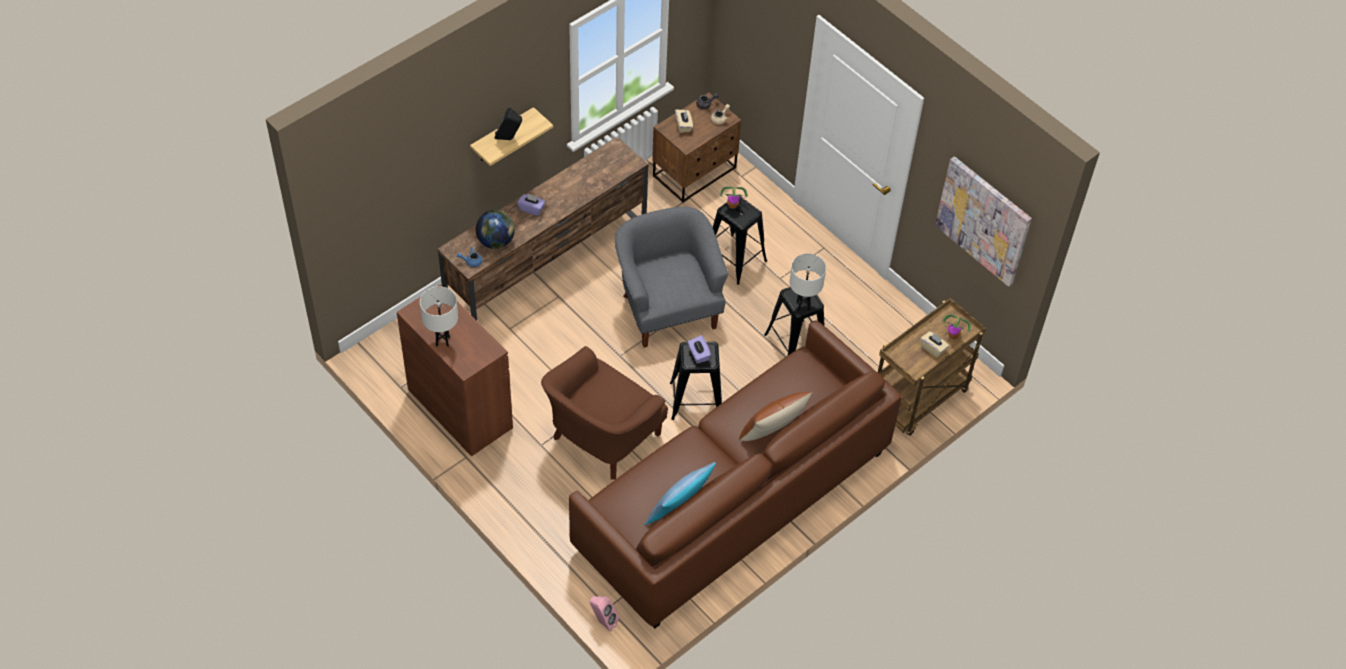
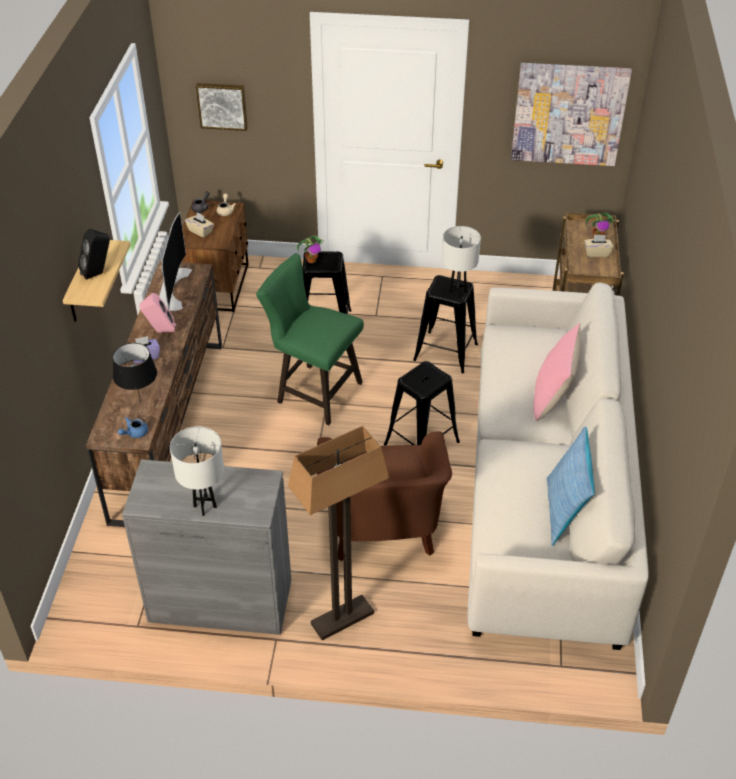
camera: 40 degrees left, 10 degrees down
brown cabinet [397,284,513,456] -> grey cabinet [122,459,291,635]
globe [476,210,515,249] -> black table lamp [113,343,157,403]
brown sofa [569,320,902,628] -> white sofa [467,283,649,650]
pink speaker [590,596,619,632] -> pink speaker moved to [140,293,176,333]
grey armchair [615,207,728,348] -> green stool [256,253,364,425]
purple tissue box [688,335,711,364] -> none
brown pillow [739,392,813,441] -> pink pillow [533,323,581,421]
none -> television [159,212,192,311]
none -> picture [196,83,248,131]
none -> floor lamp [288,426,389,640]

